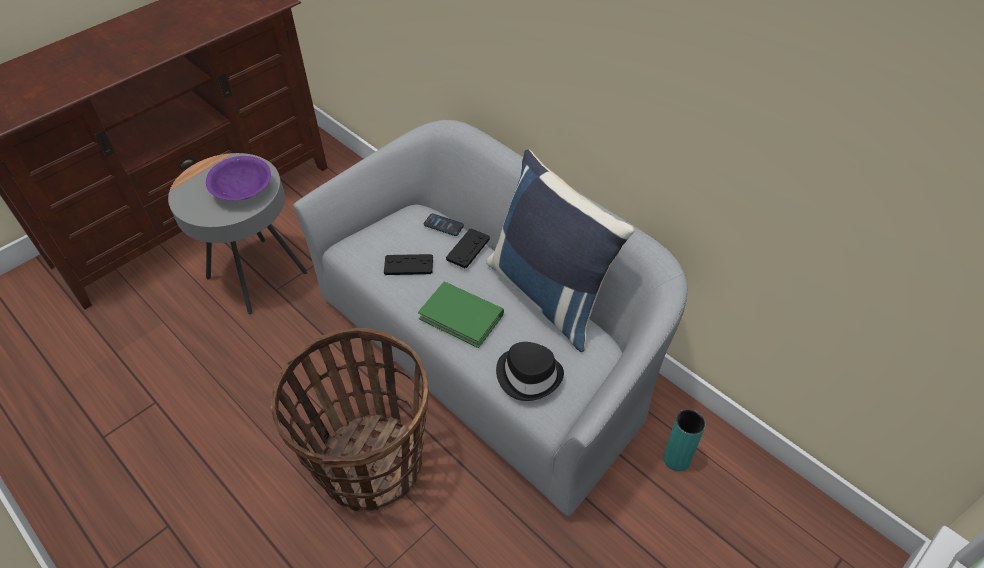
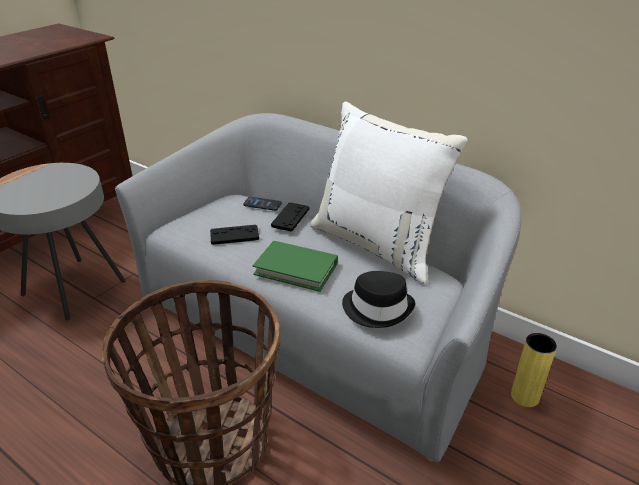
camera: 10 degrees left, 15 degrees down
purple bowl [206,156,271,201] -> none
blue pillow [486,149,634,352] -> white pillow [310,102,468,284]
turquoise vase [663,409,706,471] -> yellow vase [511,333,557,407]

